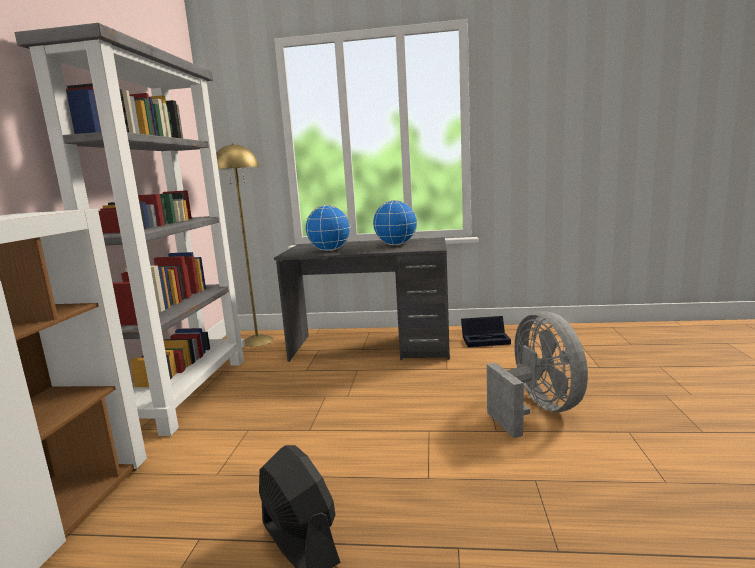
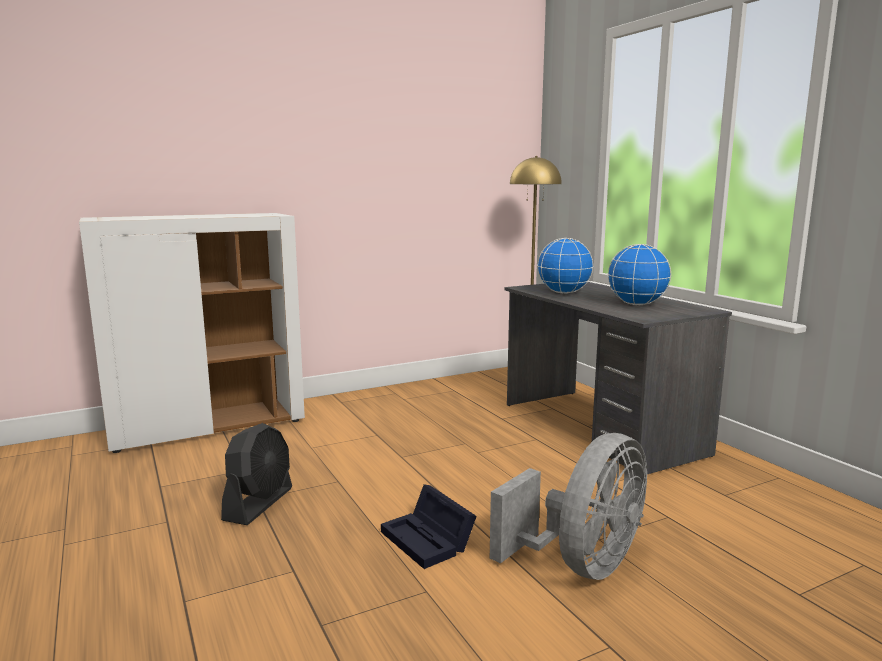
camera: 55 degrees right, 0 degrees up
grey bookcase [15,23,245,436] -> none
black storage box [461,316,511,347] -> black storage box moved to [381,484,477,569]

